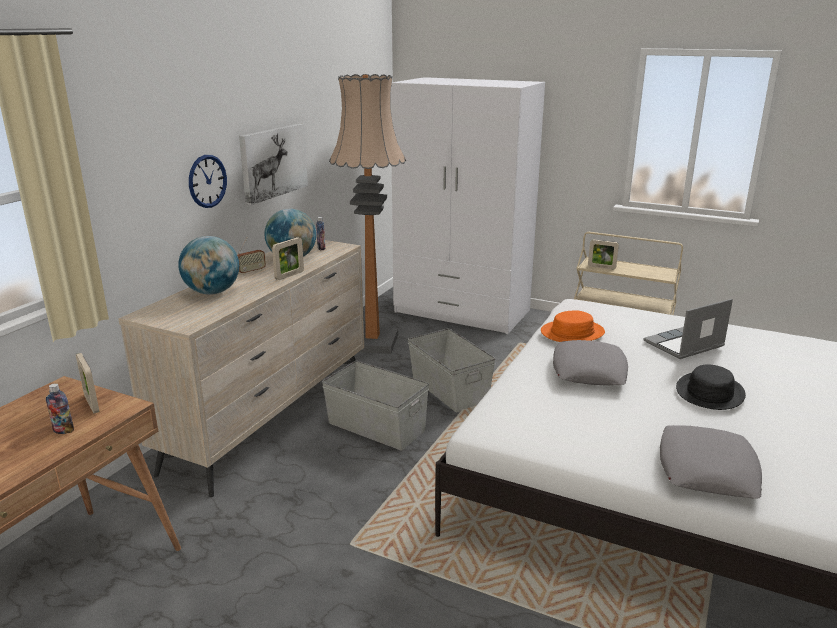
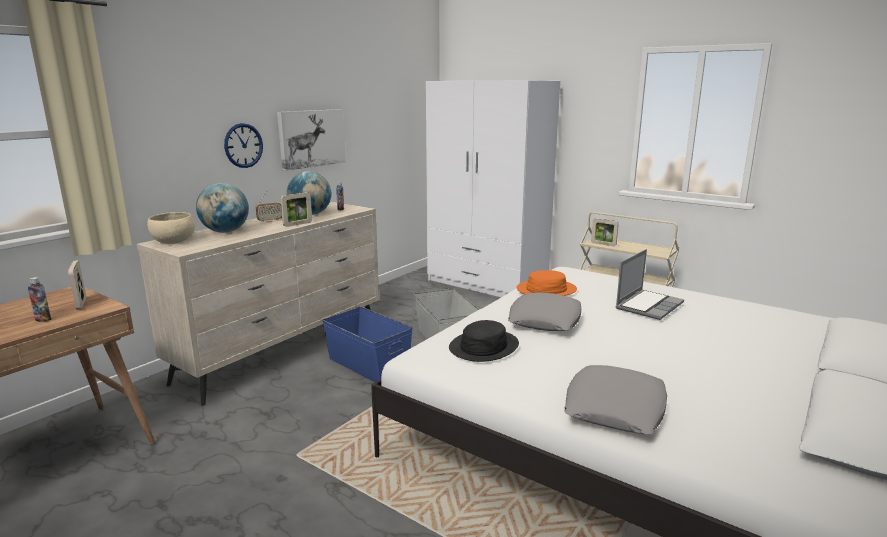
camera: 10 degrees right, 5 degrees down
grey storage box [322,361,429,450] -> blue storage box [322,307,413,383]
floor lamp [329,74,406,354] -> none
laptop [643,299,733,359] -> laptop turned 150 degrees clockwise [616,249,684,320]
black hat [676,365,746,410] -> black hat moved to [449,320,519,362]
none -> beige bowl [147,212,195,244]

